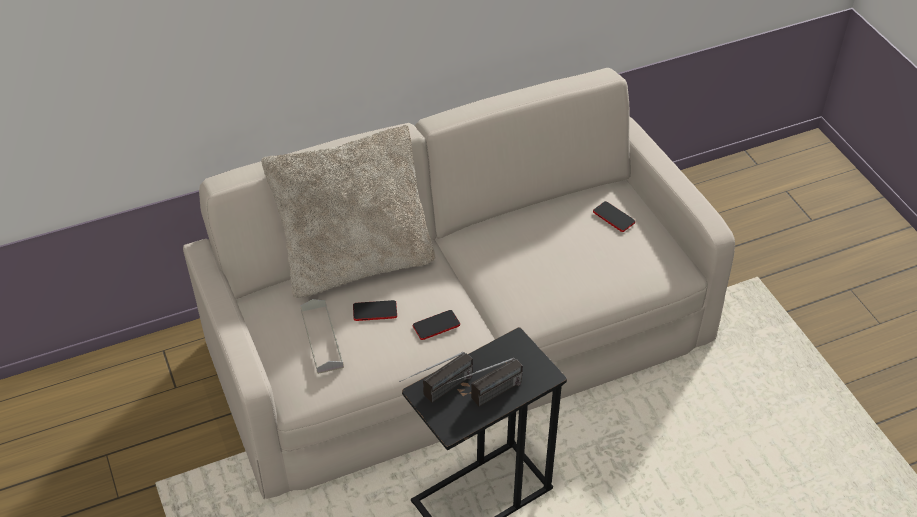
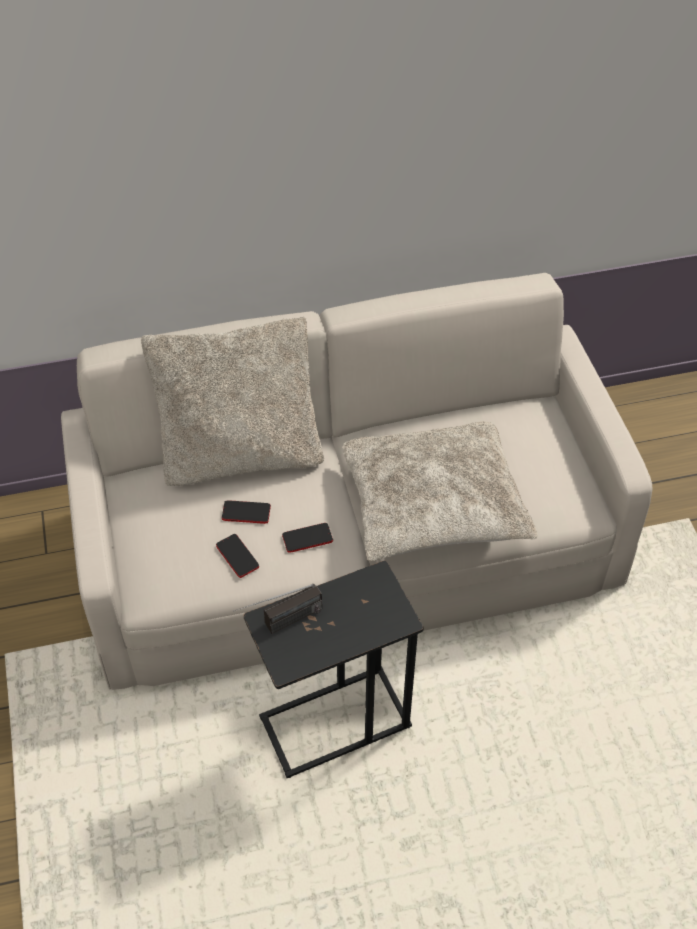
camera: 10 degrees right, 5 degrees up
grey tray [300,299,344,374] -> none
radio [447,358,523,407] -> none
phone [593,201,635,232] -> phone moved to [216,534,259,578]
none -> beige pillow [342,421,538,561]

